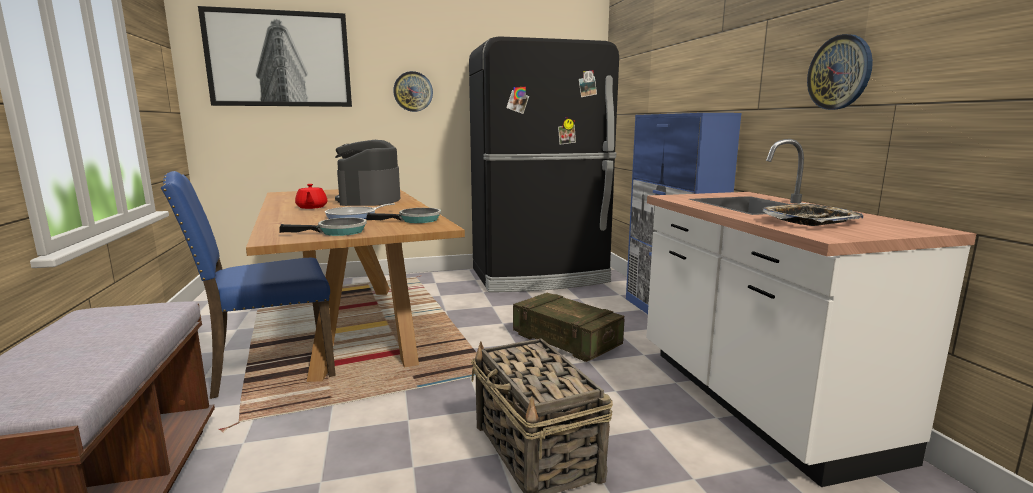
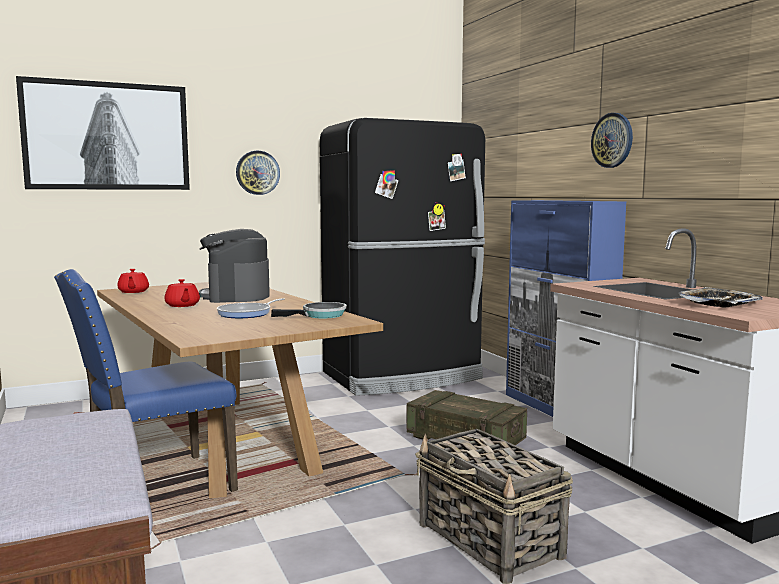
camera: 10 degrees left, 5 degrees down
frying pan [279,217,367,236] -> none
wall clock [807,34,873,110] -> wall clock moved to [591,113,633,168]
none -> red teapot [117,269,149,293]

